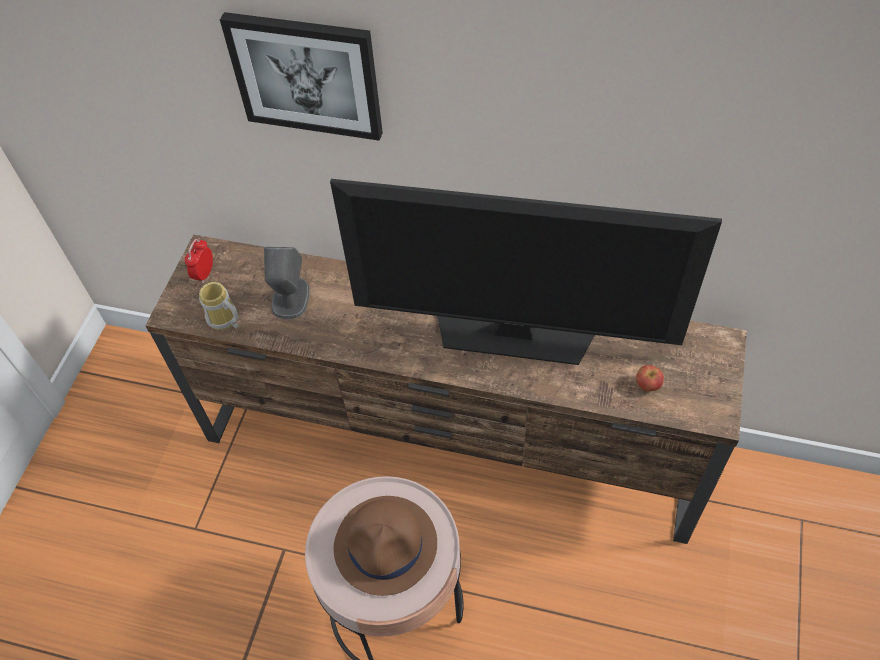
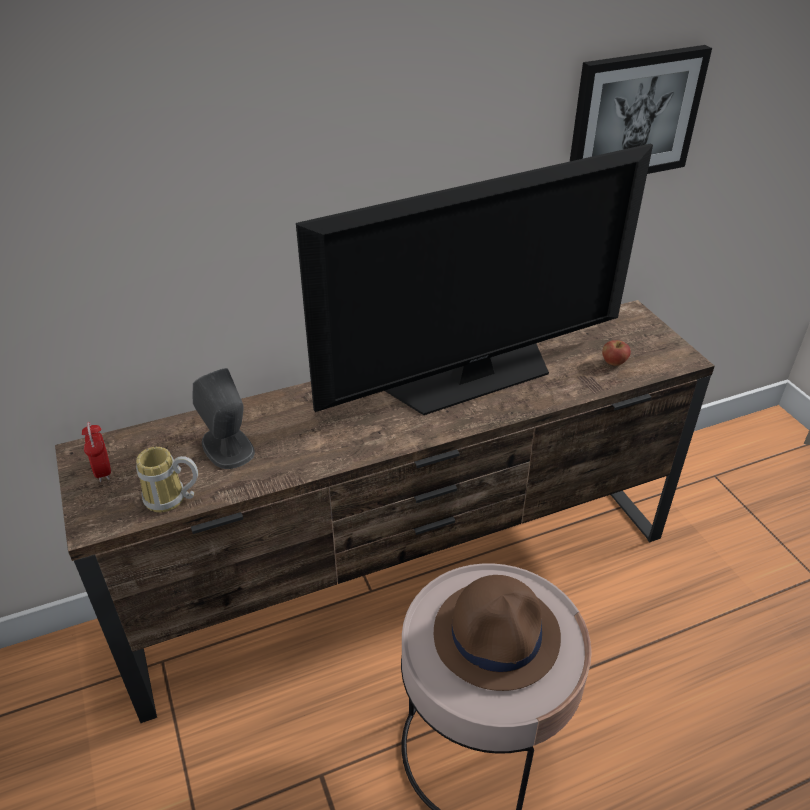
camera: 40 degrees left, 15 degrees down
picture [220,12,383,141] -> picture moved to [570,45,712,174]

